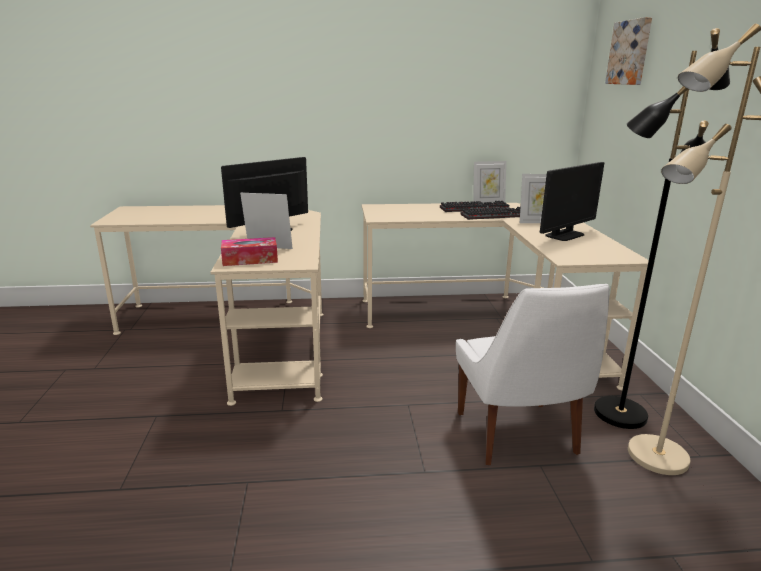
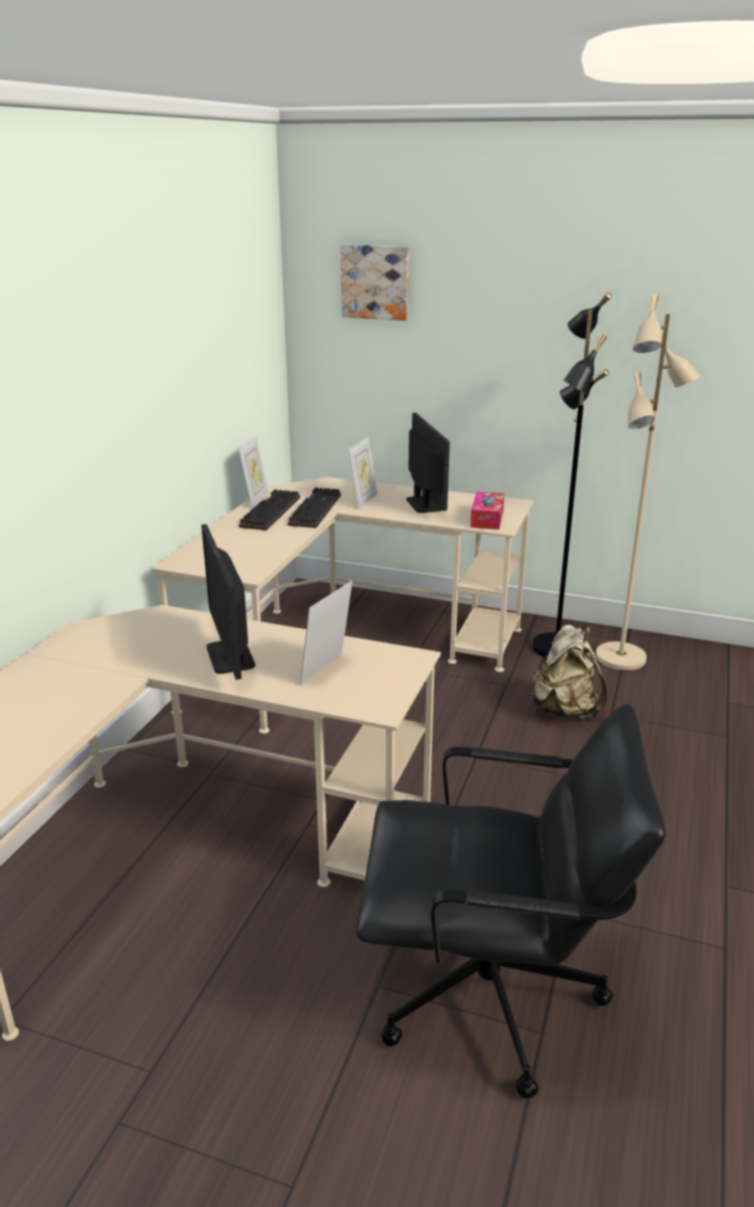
camera: 65 degrees left, 5 degrees up
tissue box [221,237,278,266] -> tissue box moved to [470,492,505,530]
white chair [456,284,610,465] -> beige backpack [530,625,608,718]
none -> black office chair [356,703,666,1099]

